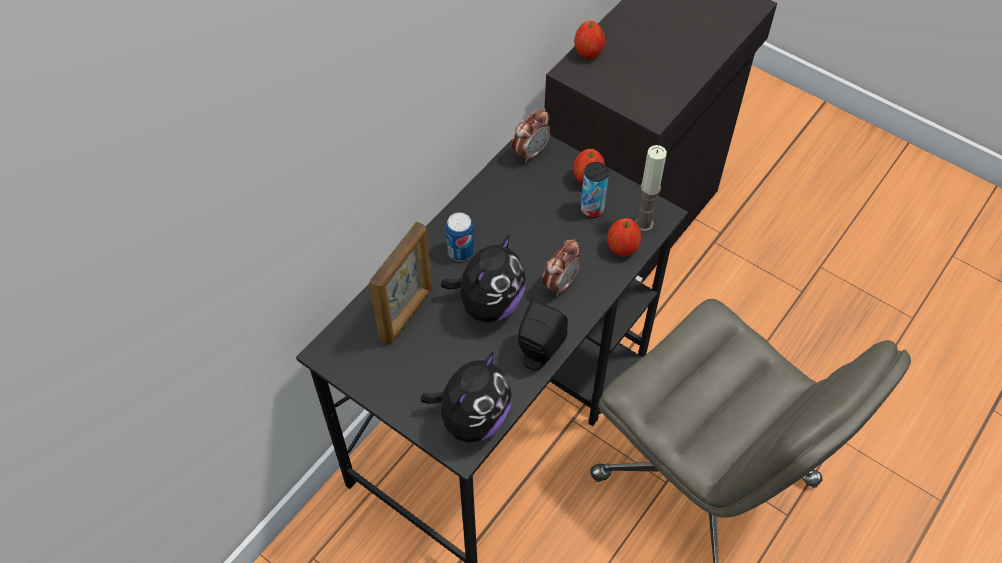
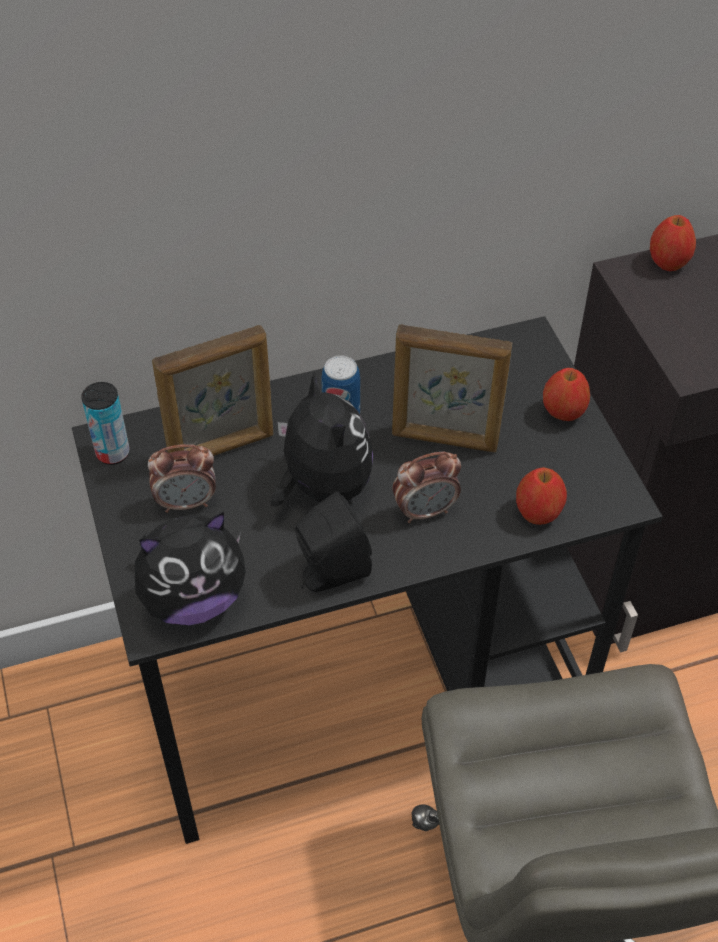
camera: 35 degrees right, 5 degrees down
plush toy [441,234,526,322] -> plush toy turned 90 degrees counterclockwise [270,371,373,507]
alarm clock [512,109,551,163] -> alarm clock moved to [148,444,216,513]
can [581,162,609,218] -> can moved to [81,382,130,465]
candle [635,145,667,232] -> none
none -> picture frame [392,324,512,452]

